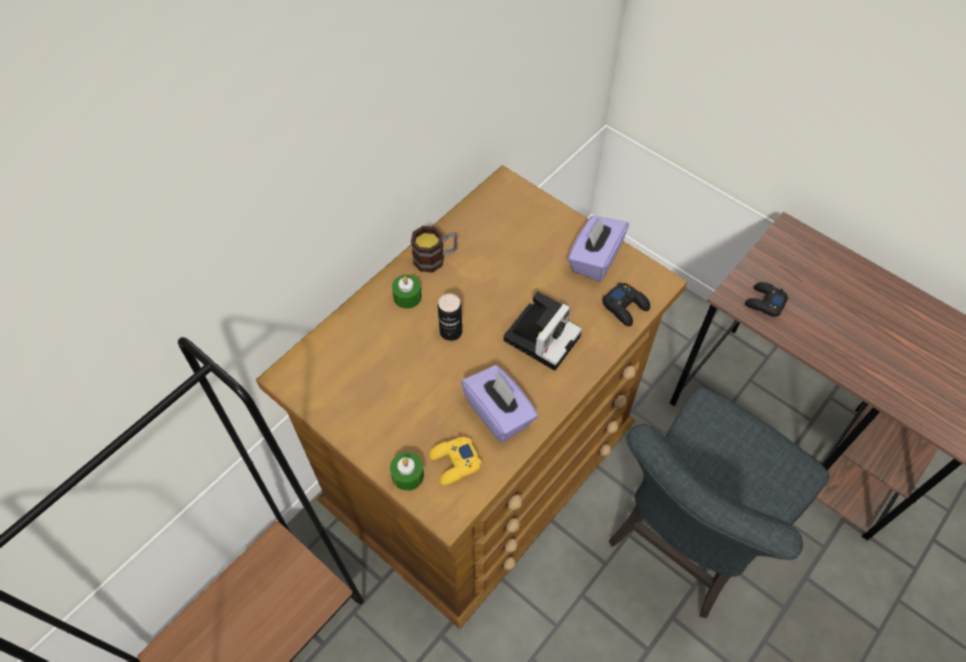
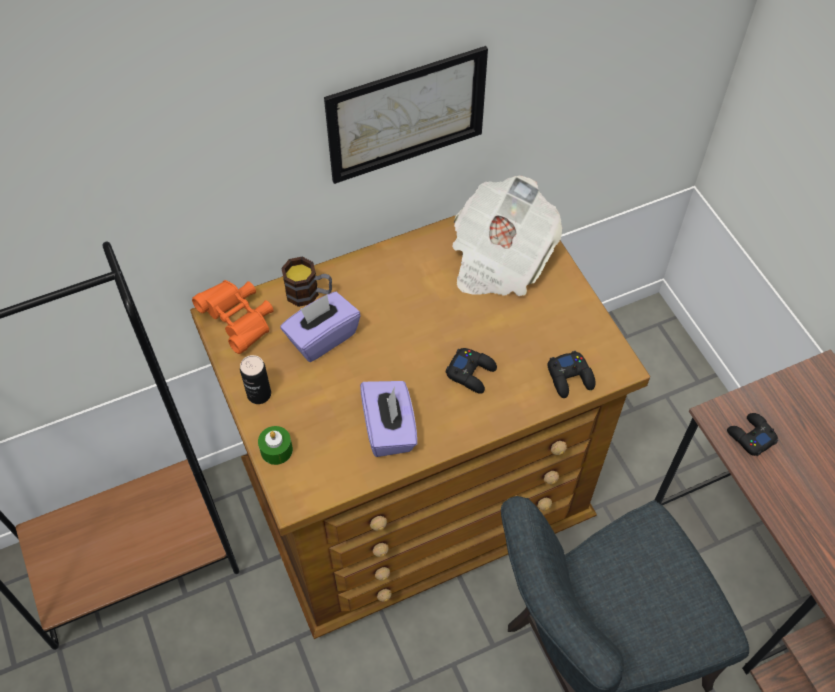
camera: 25 degrees right, 0 degrees up
green candle [392,275,422,309] -> none
mug [411,226,457,273] -> mug moved to [281,257,332,307]
yellow game controller [429,437,482,485] -> none
can [438,294,462,341] -> can moved to [240,355,271,404]
camera [503,291,582,371] -> black game controller [446,348,497,394]
purple tissue box [568,215,629,282] -> purple tissue box moved to [280,292,361,362]
none -> orange binoculars [192,280,274,354]
none -> picture [324,46,488,184]
none -> newspaper [452,176,562,296]

